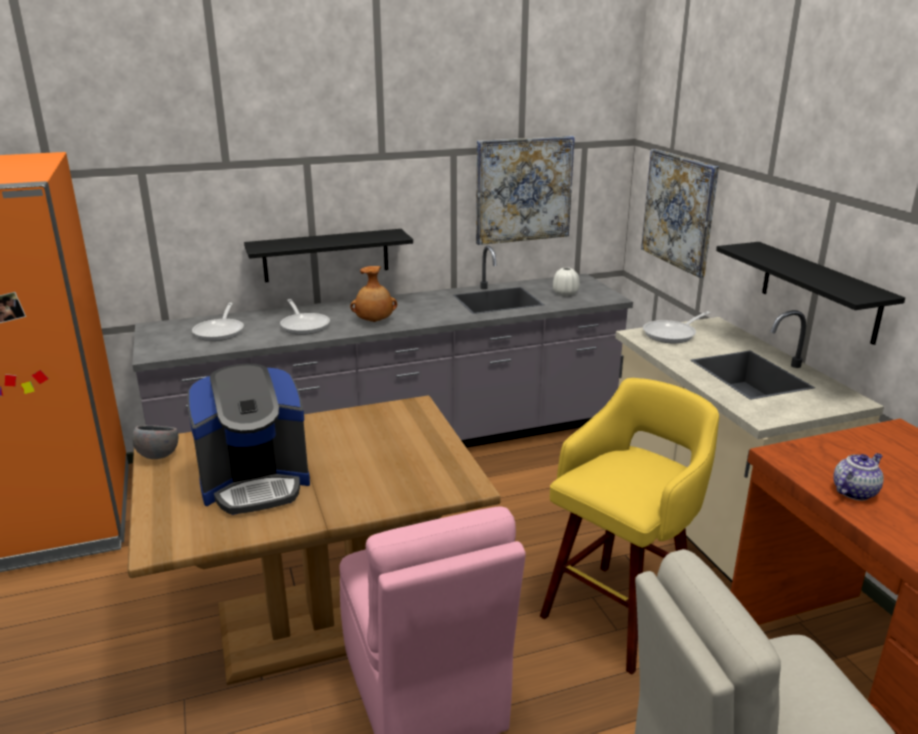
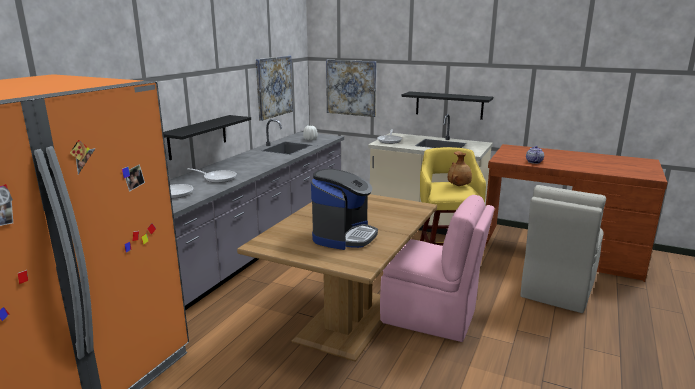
camera: 45 degrees left, 5 degrees down
grey bowl [132,425,179,459] -> none
brown vase [350,266,397,322] -> brown vase moved to [448,151,472,186]

